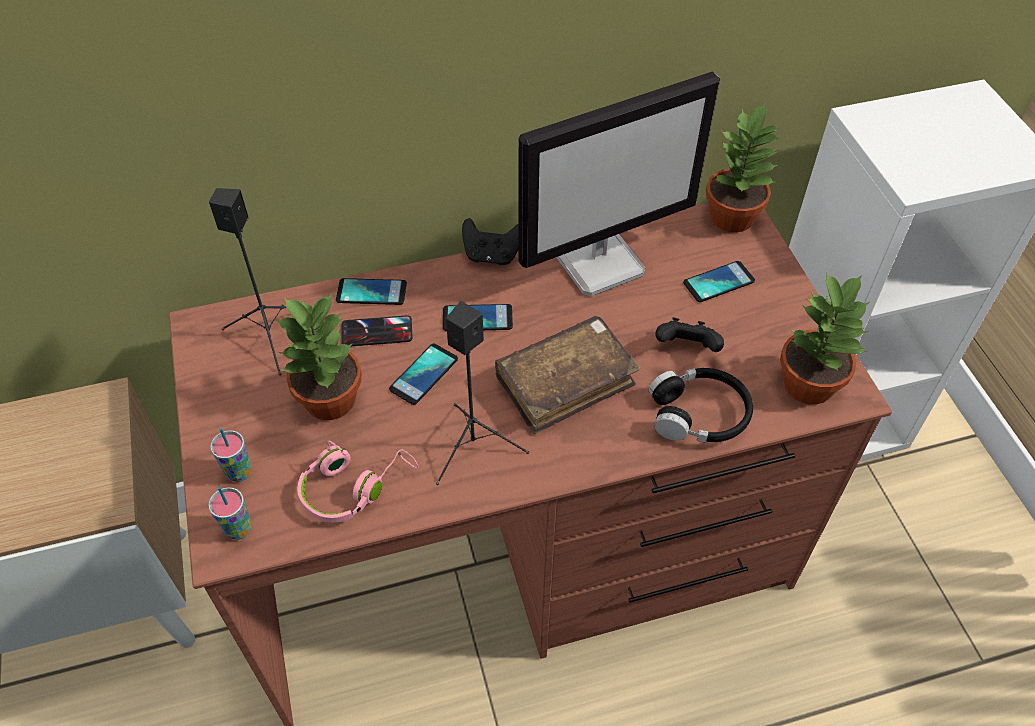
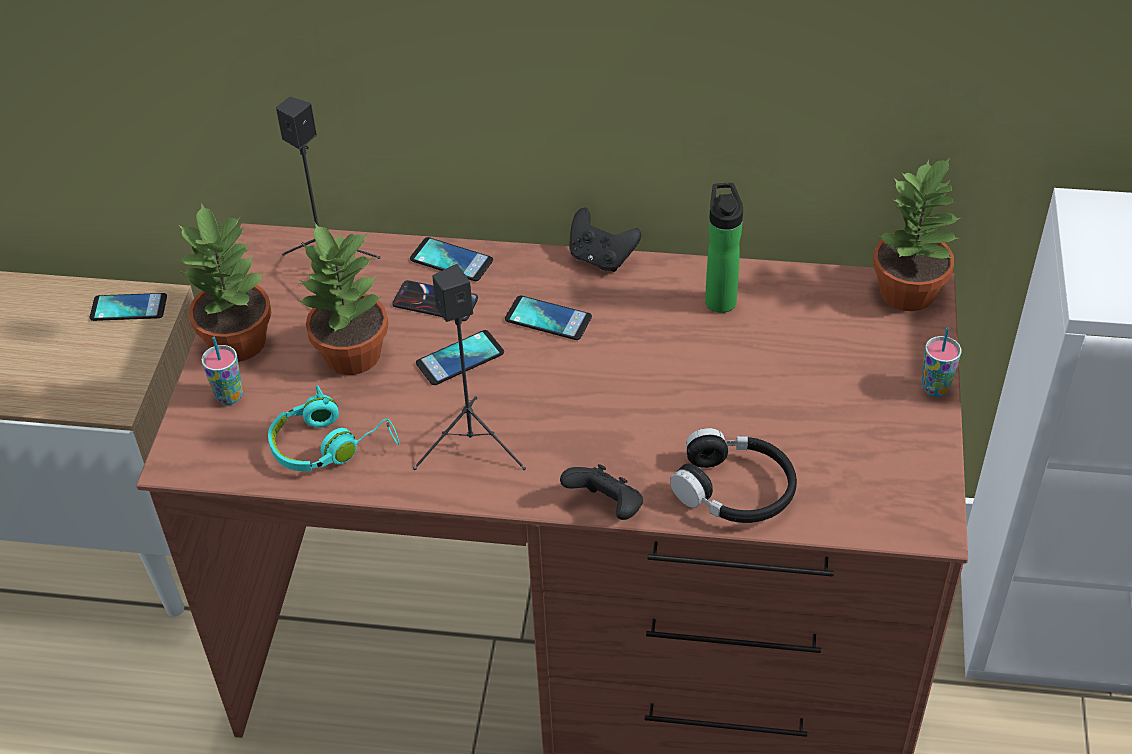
camera: 25 degrees right, 5 degrees down
cup [208,487,251,540] -> cup moved to [921,327,961,397]
pink headphones [297,440,418,523] -> turquoise headphones [268,385,399,471]
brown book [495,316,640,434] -> none
monitor [518,71,720,296] -> bottle [705,183,743,313]
black game controller [655,317,724,352] -> black game controller moved to [560,464,643,520]
phone [683,261,755,302] -> phone moved to [90,293,167,321]
potted plant [780,273,870,404] -> potted plant moved to [178,203,272,362]

